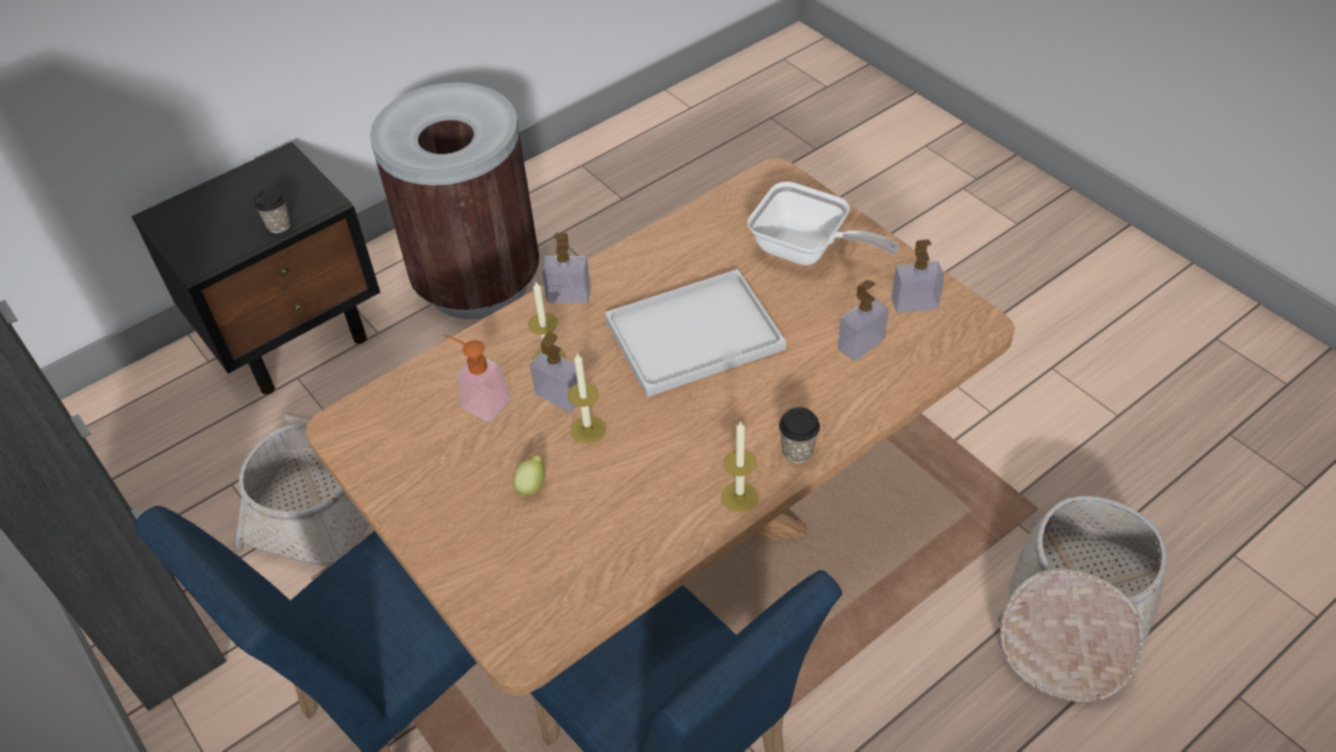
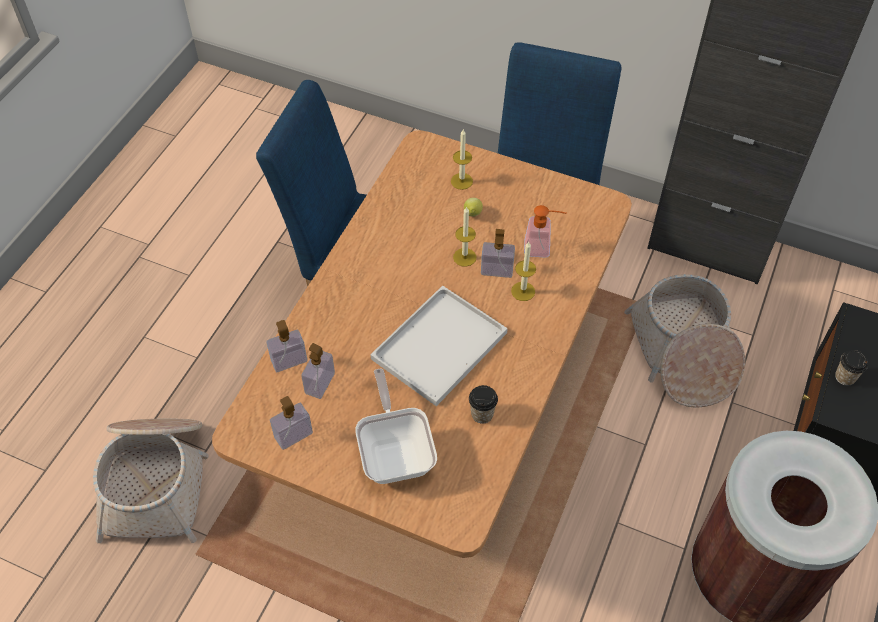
camera: 150 degrees right, 5 degrees up
soap dispenser [542,233,590,303] -> soap dispenser moved to [267,320,307,372]
candle [721,421,758,512] -> candle moved to [451,129,473,190]
frying pan [747,182,899,266] -> frying pan turned 75 degrees clockwise [355,368,437,484]
cup [779,407,820,463] -> cup moved to [469,385,498,424]

